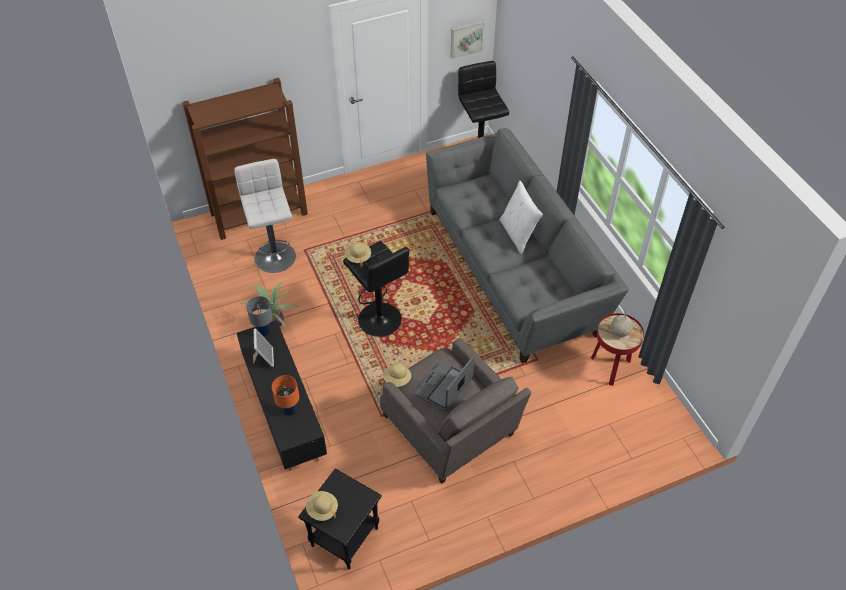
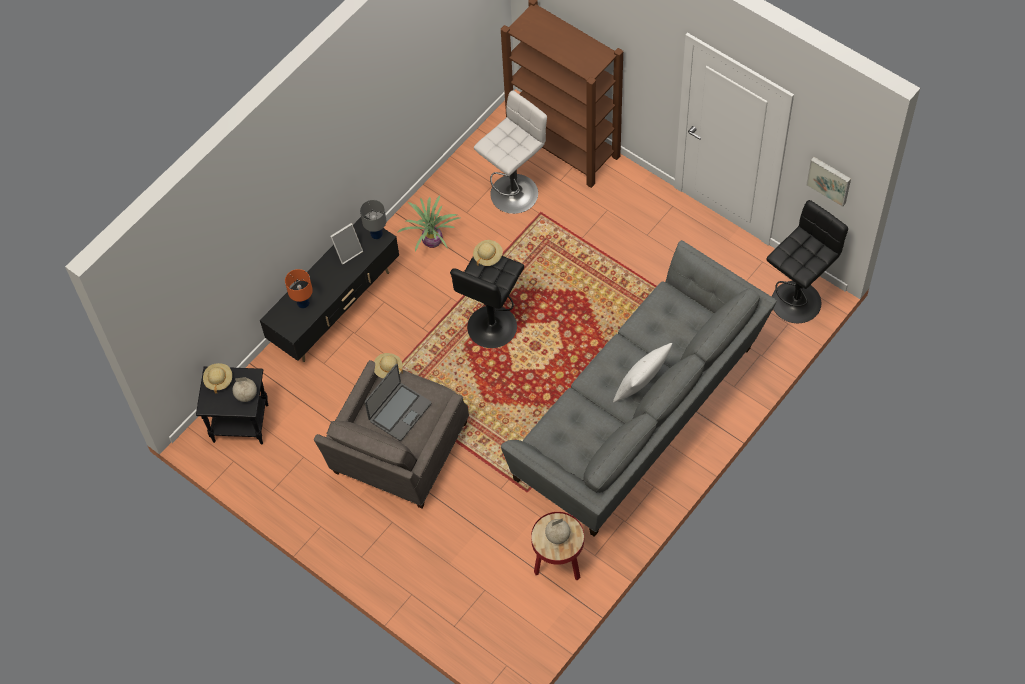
camera: 65 degrees right, 10 degrees up
laptop [415,355,474,412] -> laptop turned 120 degrees clockwise [365,364,432,441]
none -> globe [233,377,257,402]

